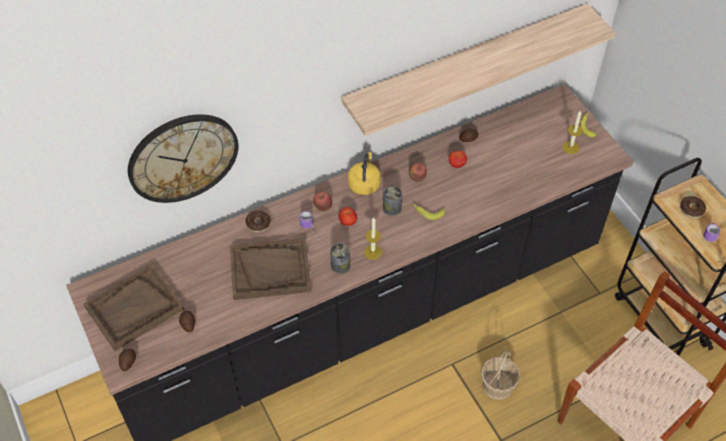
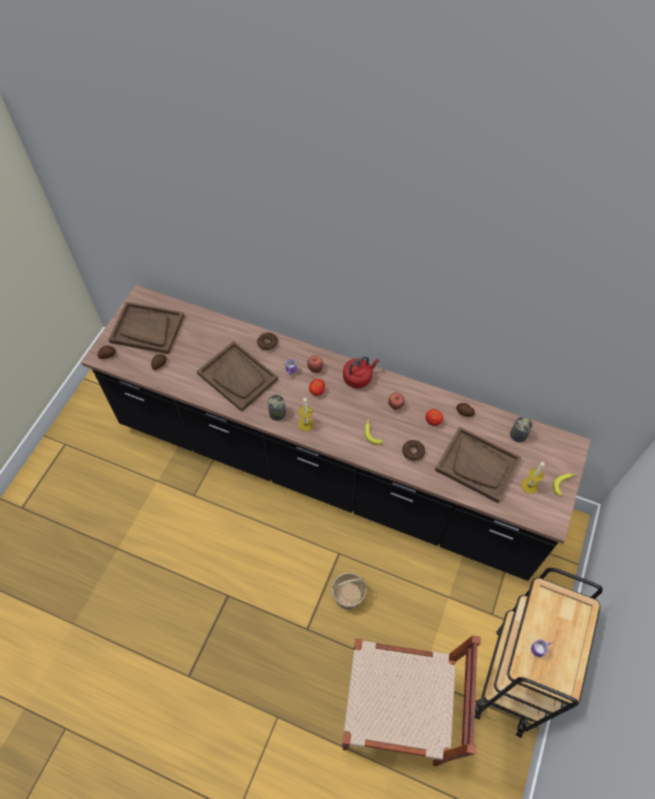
camera: 50 degrees right, 5 degrees up
wall clock [128,114,239,203] -> none
shelf [341,4,615,136] -> none
yellow kettle [348,152,380,195] -> red kettle [343,356,379,388]
can [383,186,402,216] -> can moved to [510,416,533,443]
donut [680,196,706,218] -> donut moved to [402,440,425,461]
none -> brown tray [435,426,522,503]

